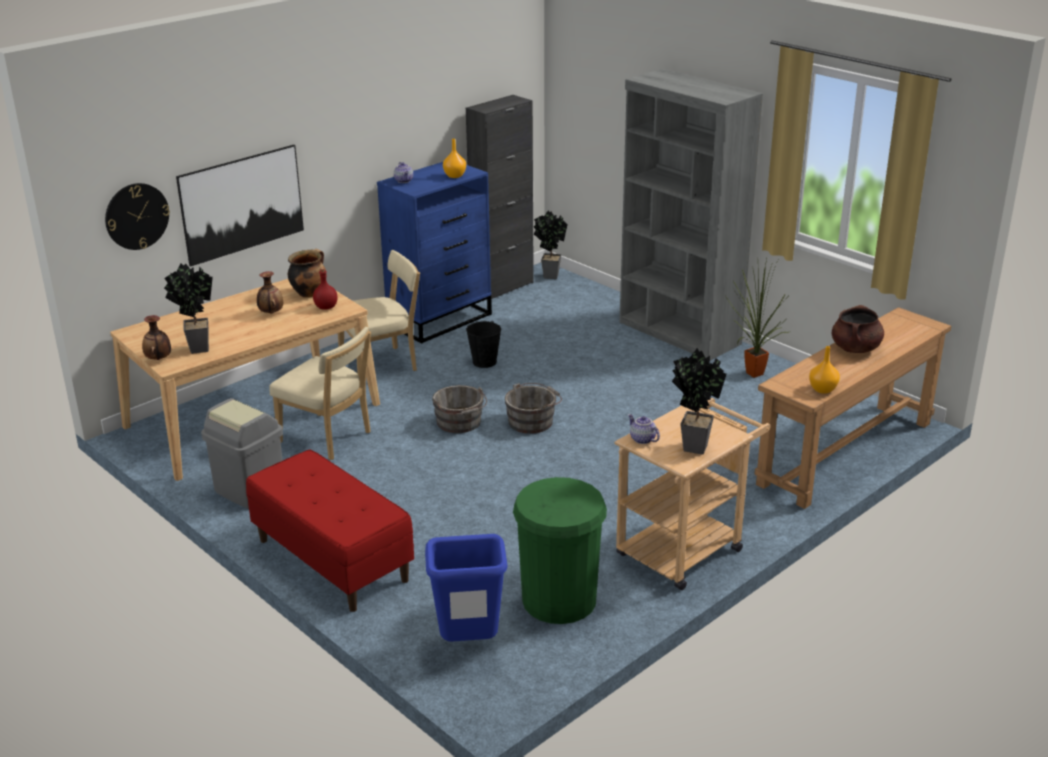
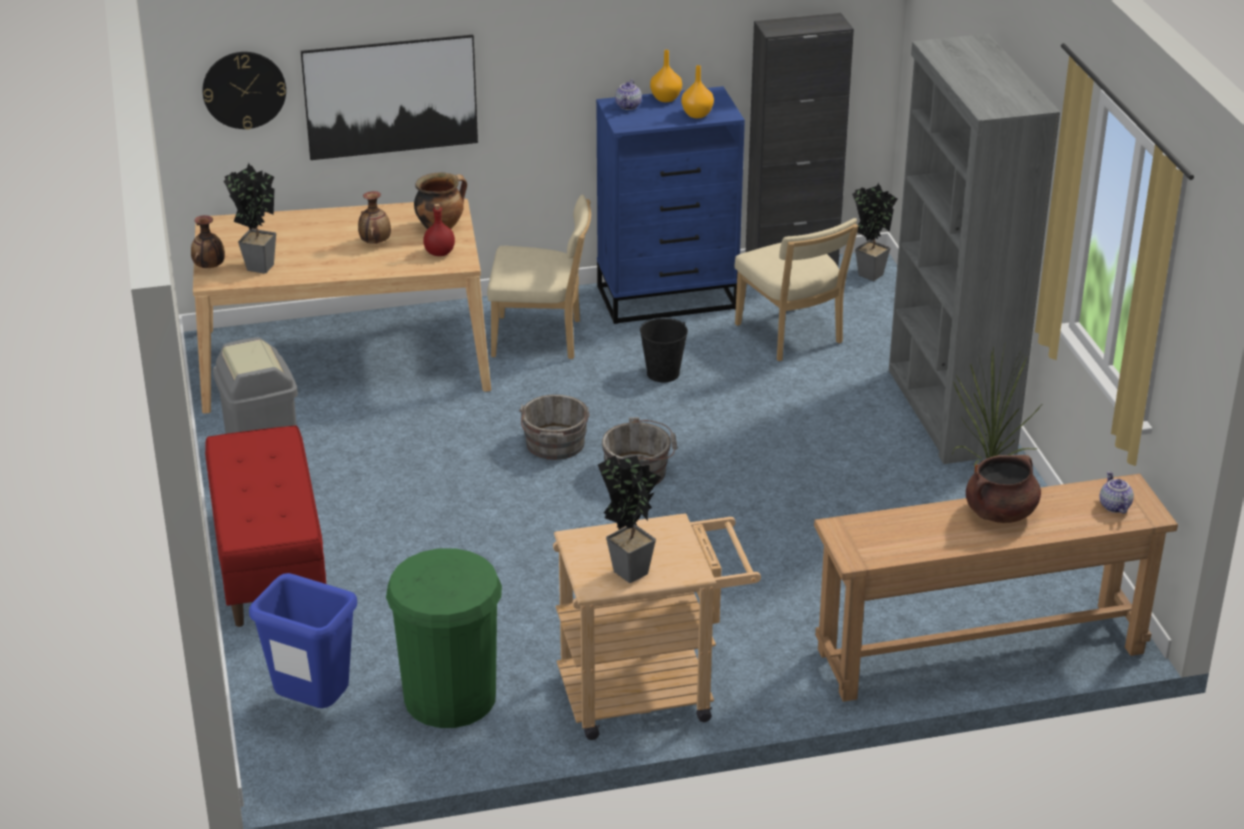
camera: 30 degrees right, 5 degrees up
beige chair [269,327,371,460] -> beige chair moved to [734,218,858,361]
teapot [628,414,660,444] -> teapot moved to [1100,471,1134,514]
orange vase [809,346,840,394] -> orange vase moved to [650,50,682,102]

